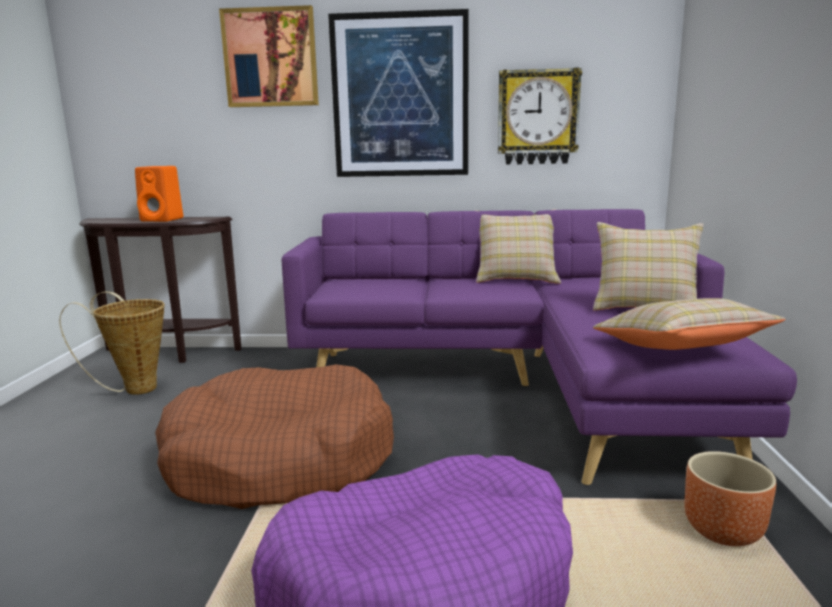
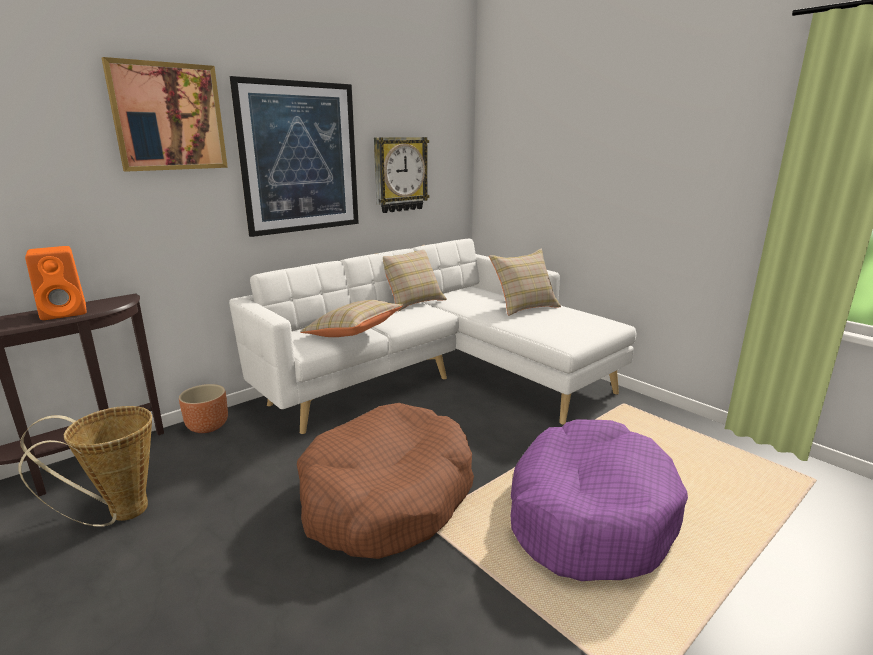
camera: 45 degrees left, 5 degrees up
purple sofa [282,209,797,486] -> white sofa [229,239,636,434]
beige pillow [593,298,786,350] -> beige pillow moved to [300,300,403,337]
brown planter [684,451,776,546] -> brown planter moved to [179,384,228,433]

